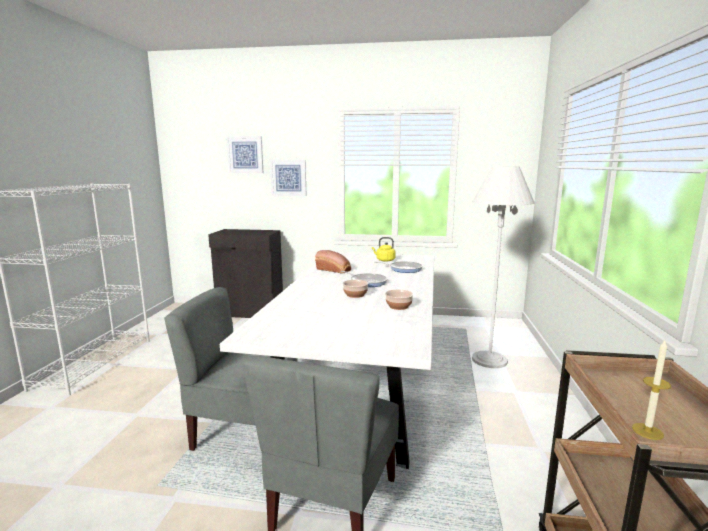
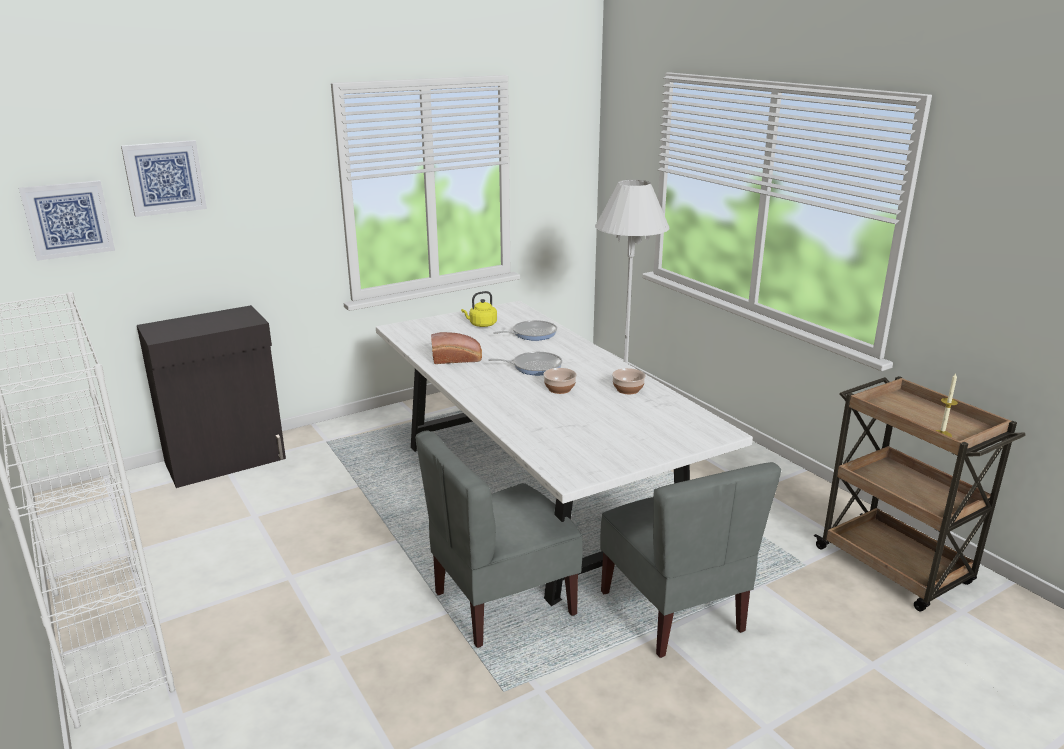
camera: 40 degrees left, 10 degrees up
picture [270,160,307,196] -> picture moved to [19,180,115,261]

